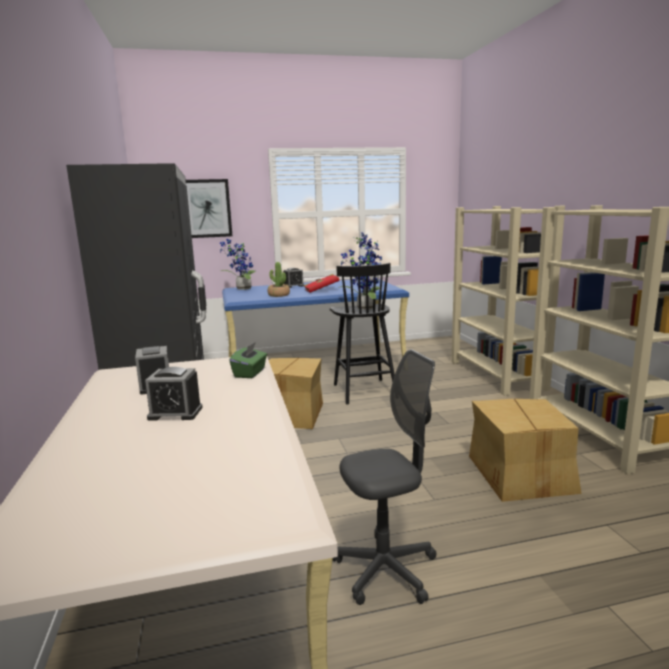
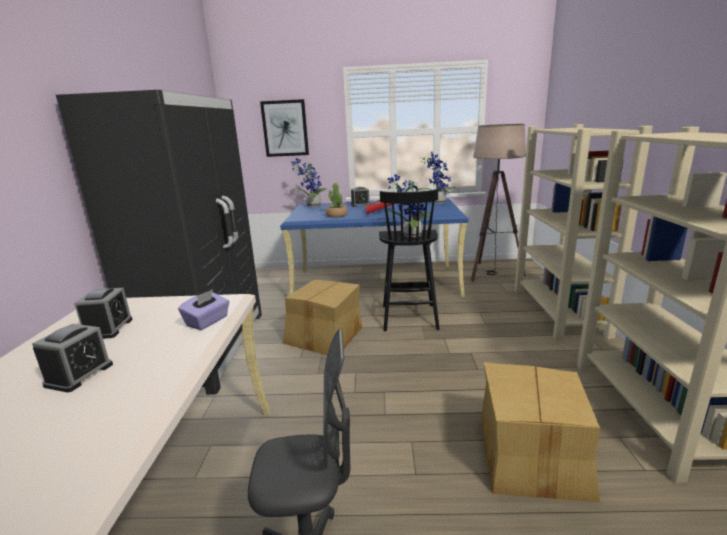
camera: 15 degrees right, 5 degrees up
alarm clock [145,367,203,420] -> alarm clock turned 90 degrees counterclockwise [32,324,113,393]
green tissue box [229,342,267,378] -> purple tissue box [178,289,230,330]
none -> floor lamp [471,124,526,282]

